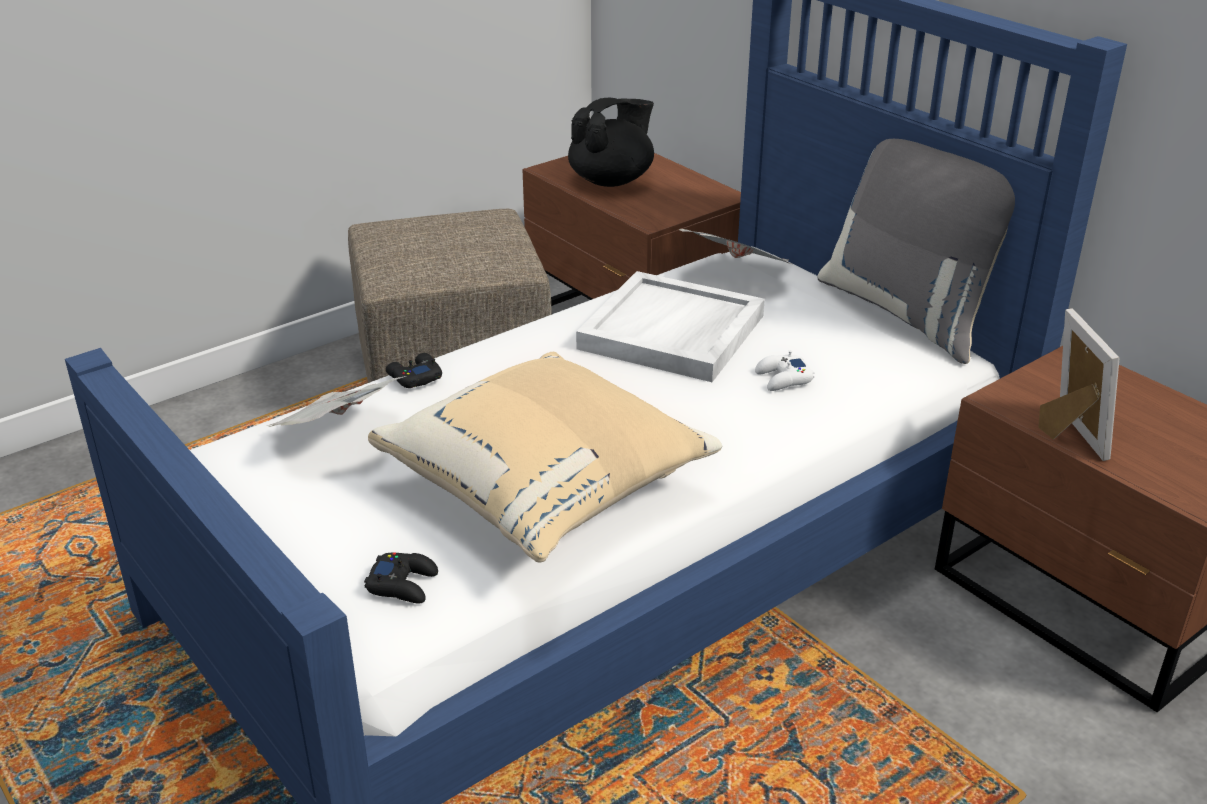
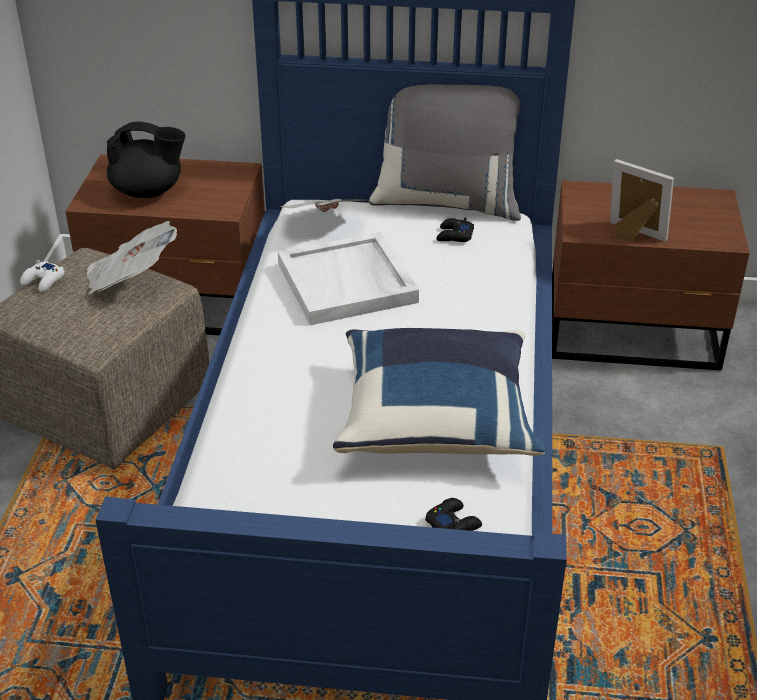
camera: 45 degrees left, 5 degrees up
newspaper [267,376,406,427] -> newspaper moved to [87,221,177,294]
beige pillow [368,352,722,563] -> blue pillow [333,328,546,456]
black game controller [386,353,442,388] -> black game controller moved to [437,218,474,242]
black teapot [568,98,654,187] -> black teapot turned 90 degrees clockwise [107,122,186,198]
white game controller [755,350,814,391] -> white game controller moved to [20,260,65,293]

